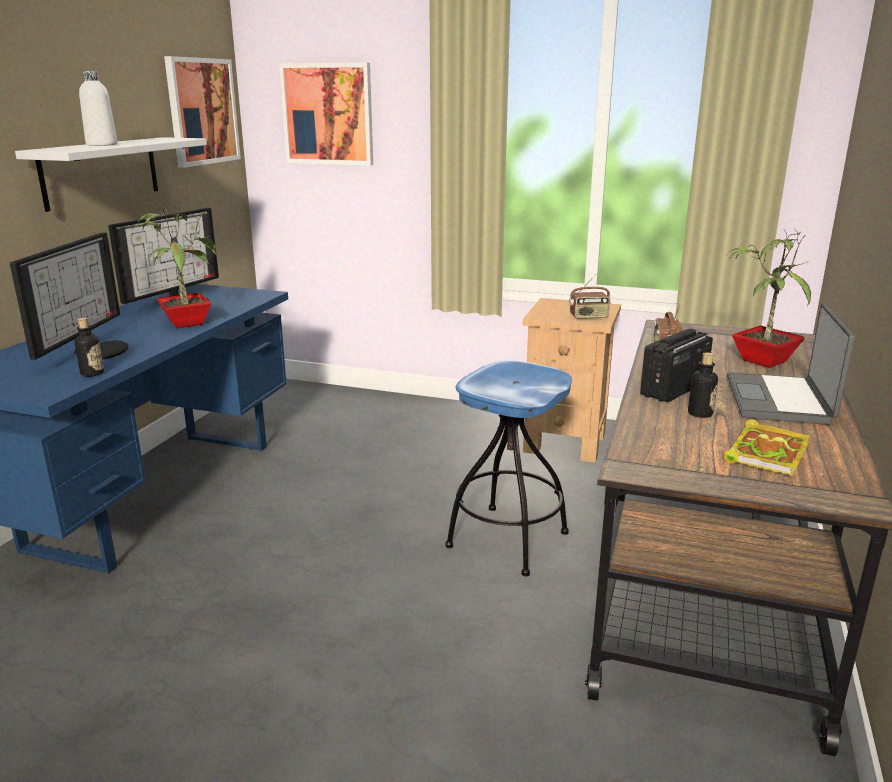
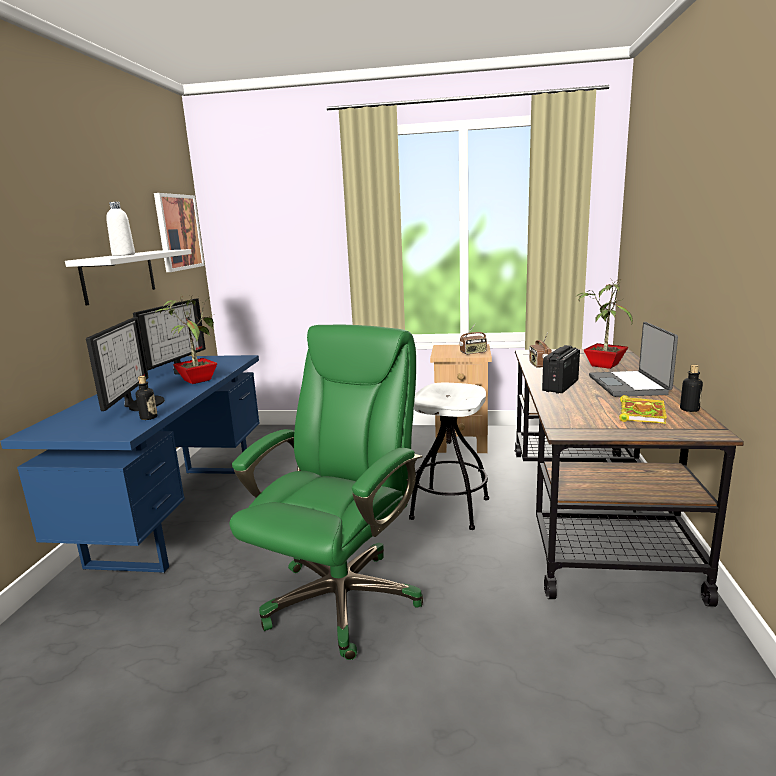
camera: 10 degrees left, 5 degrees down
picture [279,63,373,166] -> none
blue stool [445,360,572,577] -> white stool [409,383,489,530]
bottle [688,352,718,418] -> bottle moved to [680,365,703,412]
none -> green office chair [230,324,423,660]

